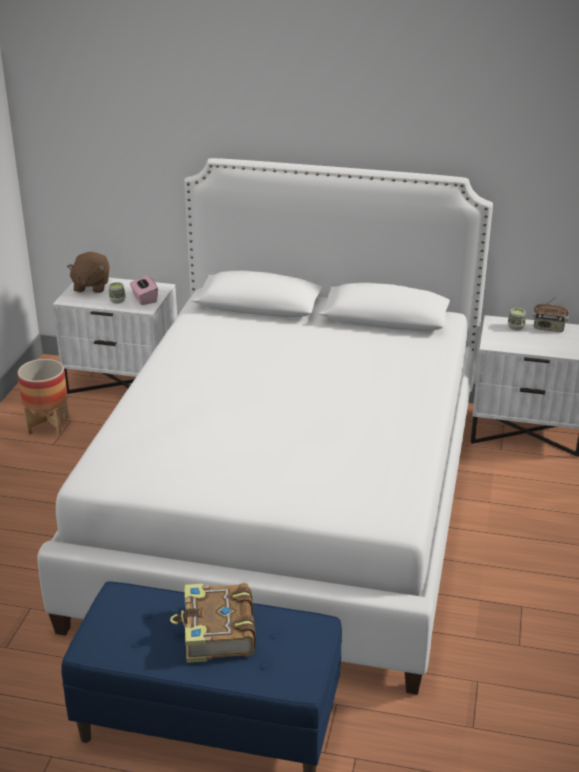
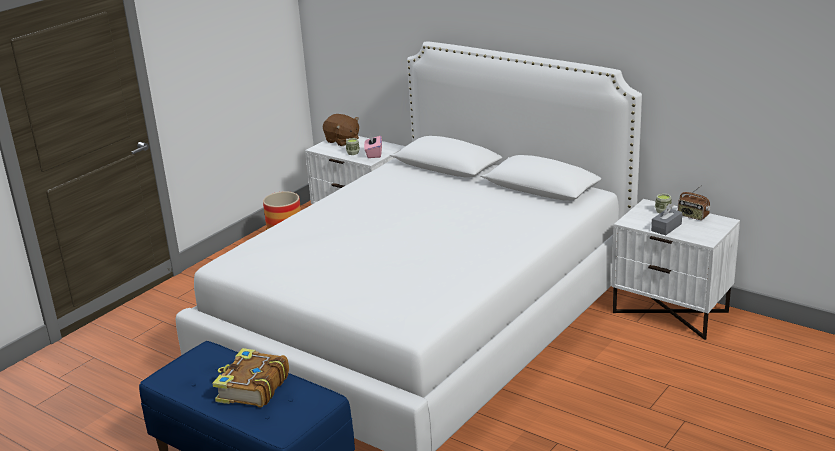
camera: 25 degrees right, 5 degrees down
brown plush toy [67,252,110,293] -> brown plush toy turned 75 degrees counterclockwise [323,114,359,146]
none -> grey tissue box [651,203,682,235]

